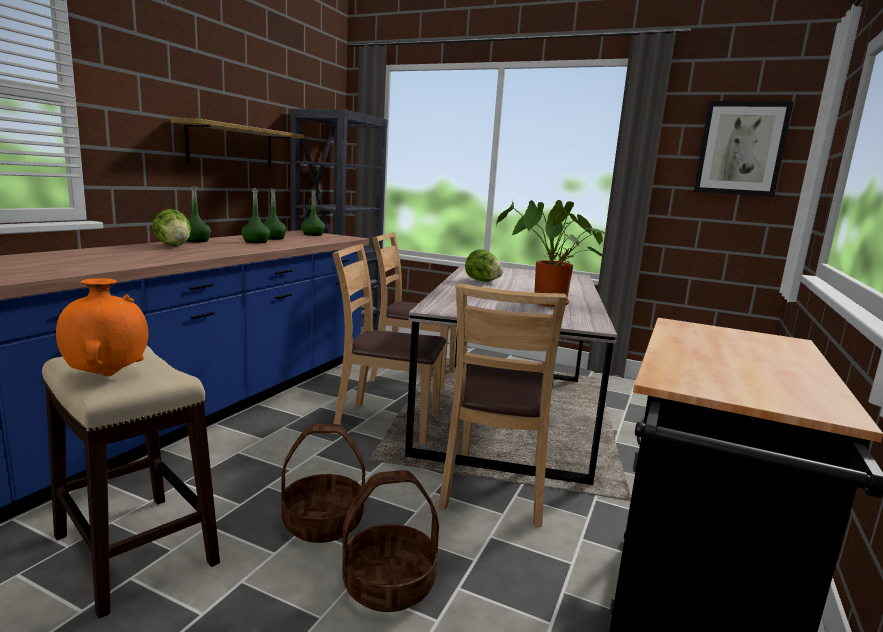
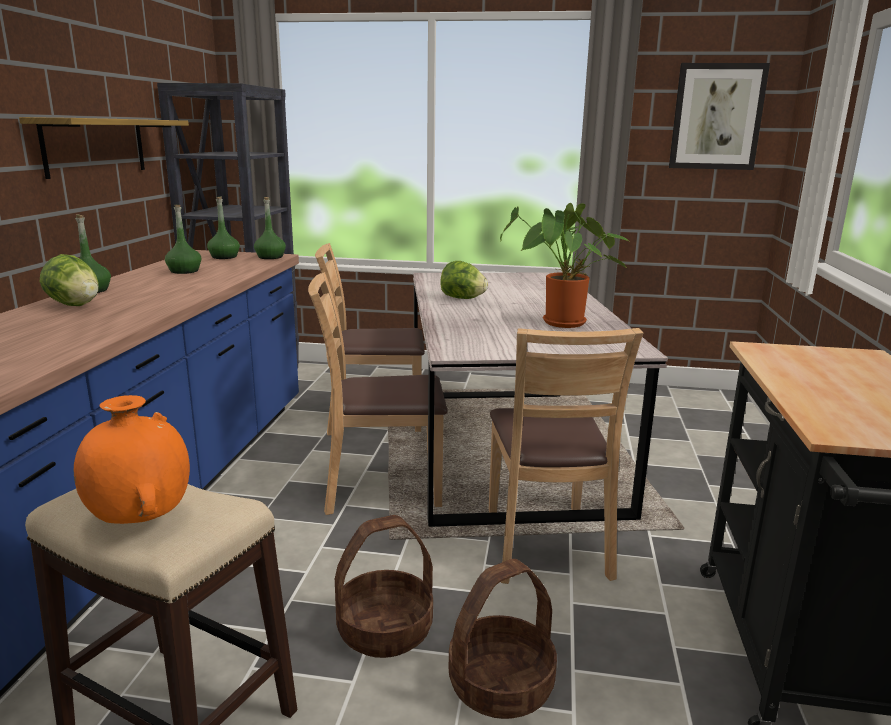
camera: 15 degrees left, 5 degrees up
green bottle [241,188,270,243] -> green bottle moved to [254,197,286,259]

